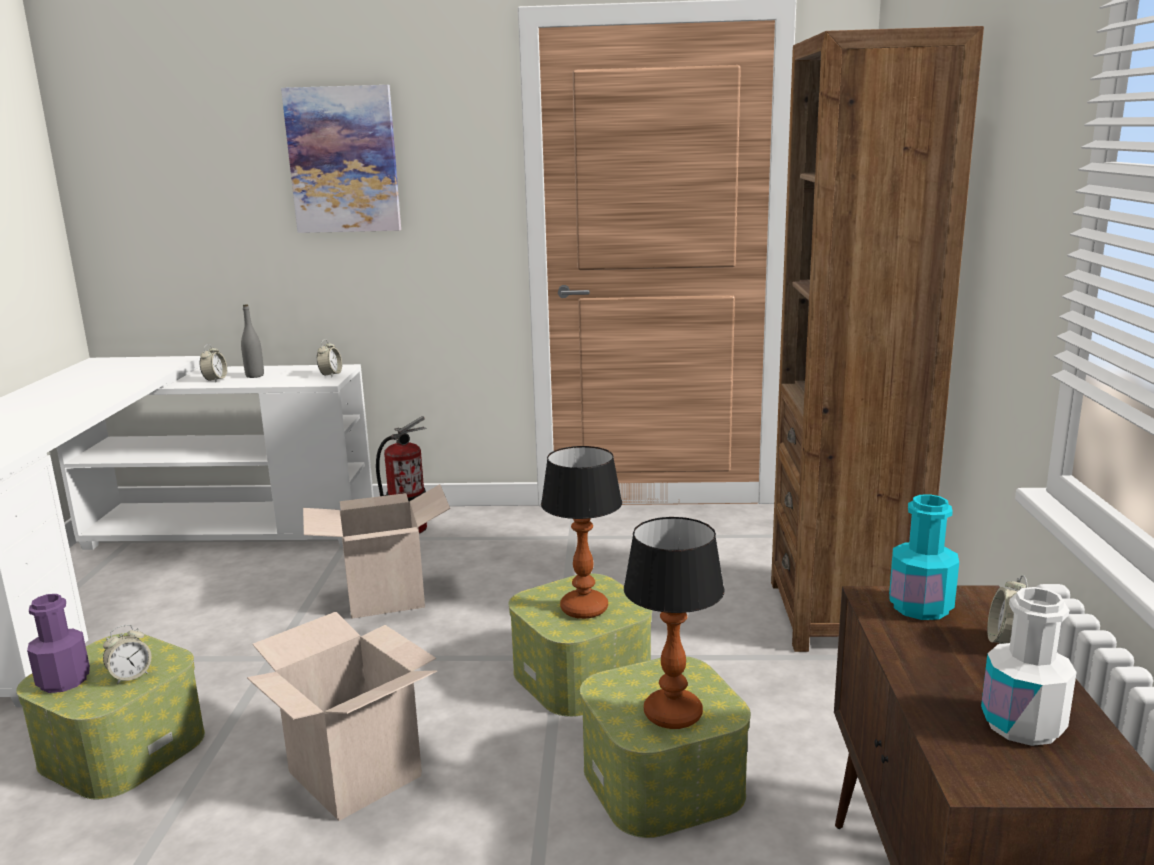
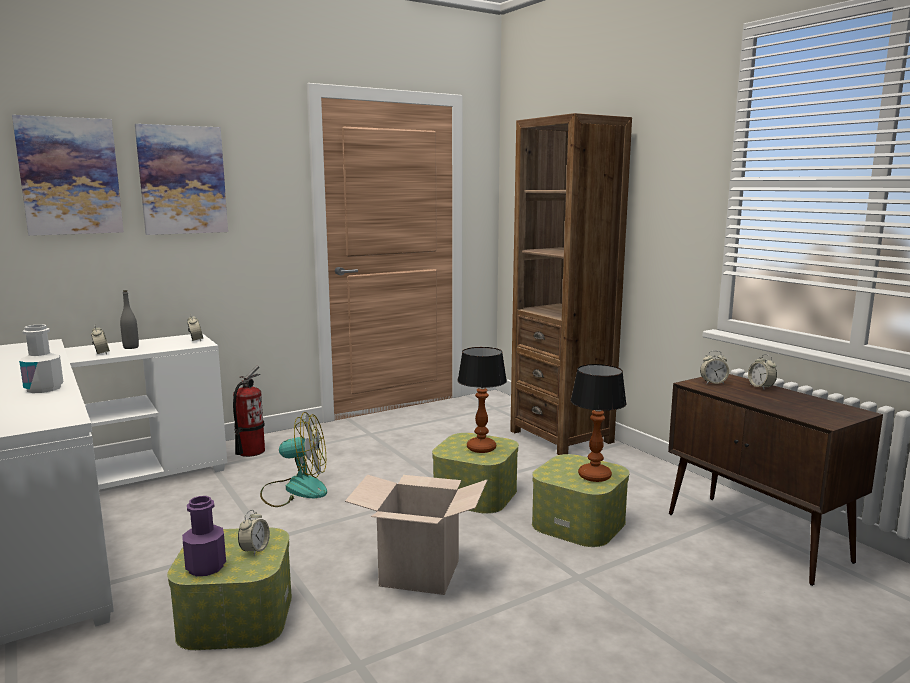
camera: 35 degrees left, 5 degrees down
cardboard box [303,484,450,619] -> fan [260,412,327,507]
turquoise bottle [889,494,959,620] -> alarm clock [700,350,729,384]
white bottle [981,587,1077,746] -> white bottle moved to [19,324,63,393]
none -> picture [12,115,124,236]

